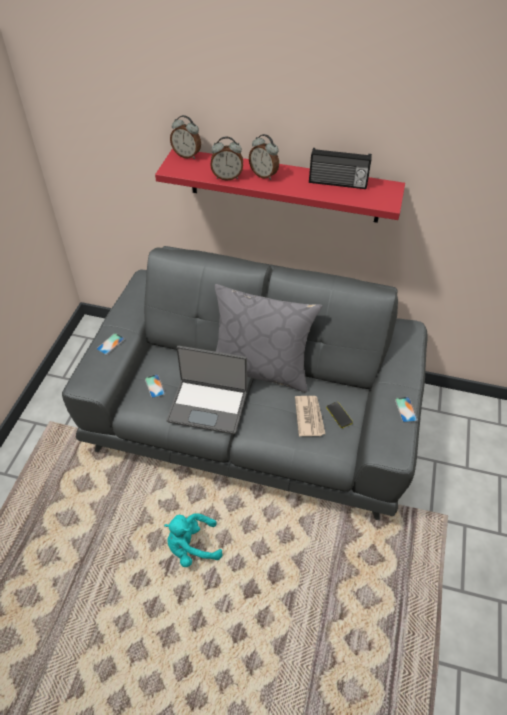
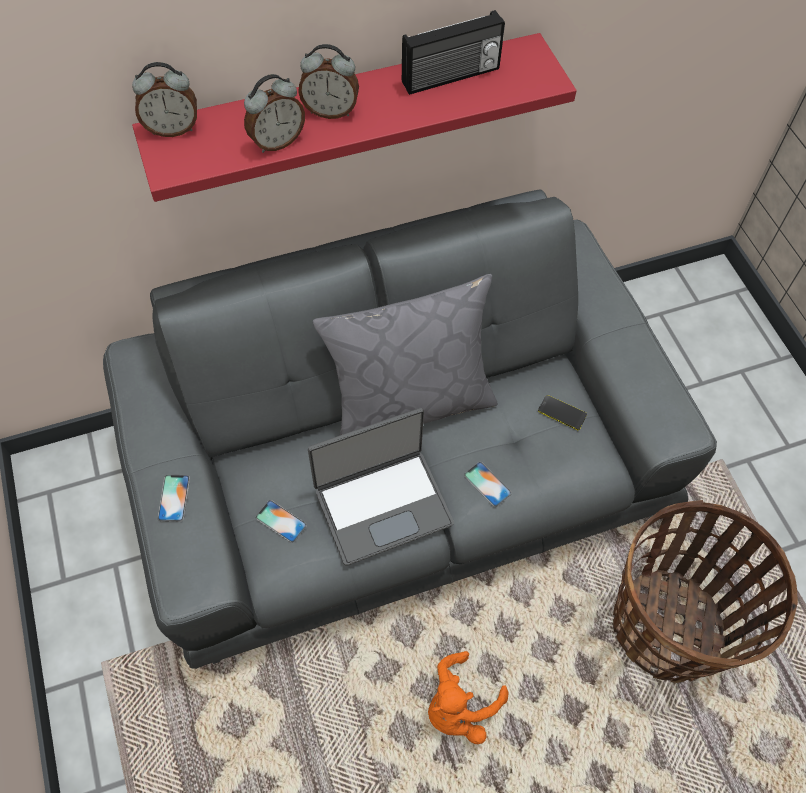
camera: 35 degrees left, 10 degrees up
turquoise plush toy [164,513,222,567] -> orange plush toy [428,651,509,744]
newspaper [295,396,325,436] -> none
phone [395,397,418,423] -> phone moved to [464,462,512,507]
none -> basket [613,500,798,683]

